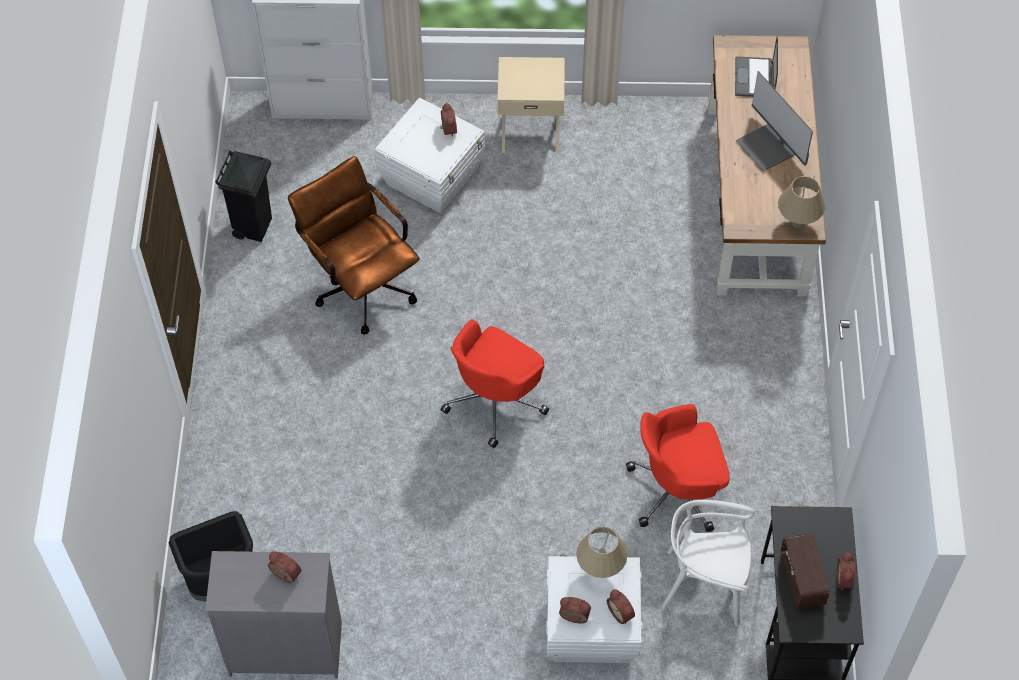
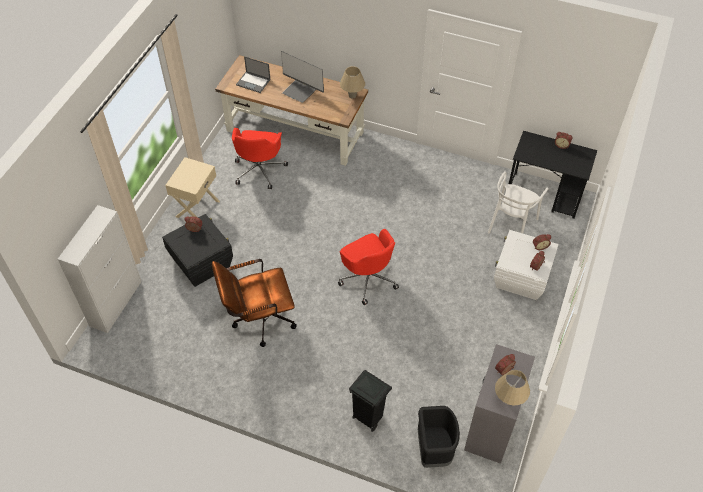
camera: 70 degrees left, 5 degrees down
black trash can [215,151,272,242] -> black trash can moved to [349,370,392,432]
white storage box [374,98,485,213] -> black storage box [162,214,233,287]
beige table lamp [576,526,628,578] -> beige table lamp moved to [495,370,530,406]
red office chair [626,404,730,532] -> red office chair moved to [232,128,288,189]
monitor [736,71,813,171] -> monitor turned 45 degrees clockwise [281,51,324,103]
radio [781,533,830,609] -> none

